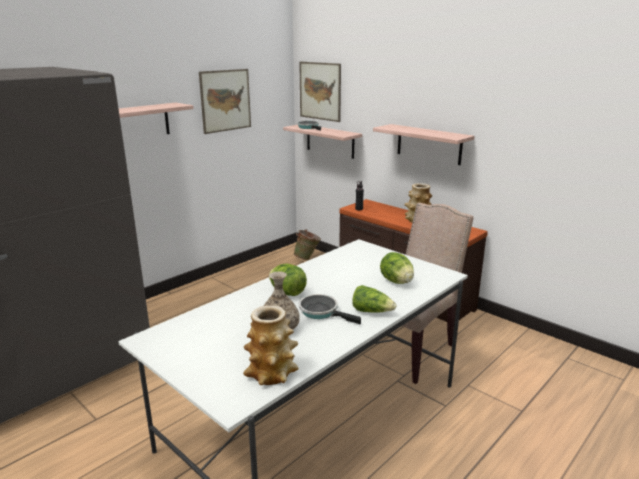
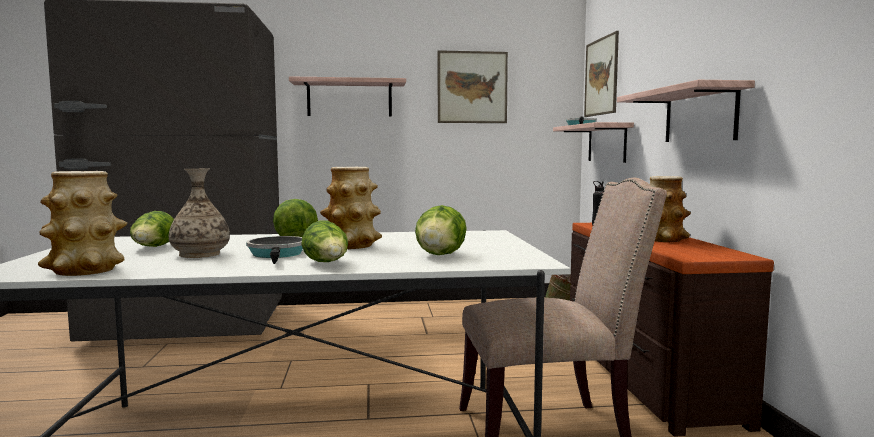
camera: 40 degrees right, 15 degrees down
none -> lettuce [130,211,174,247]
none -> vase [320,167,382,249]

